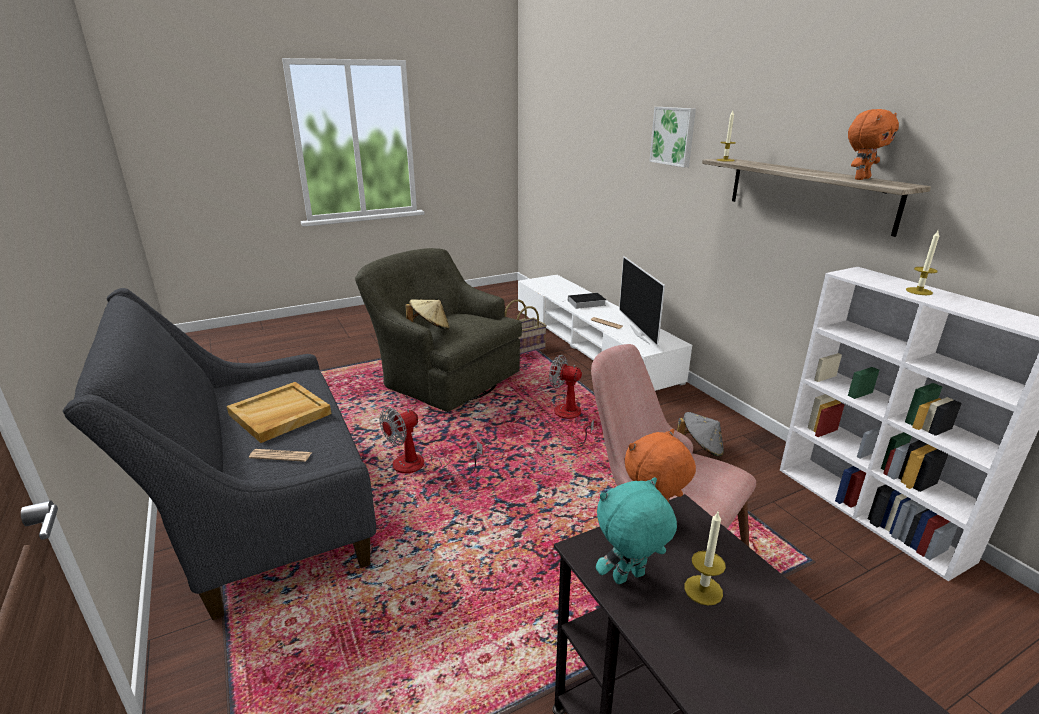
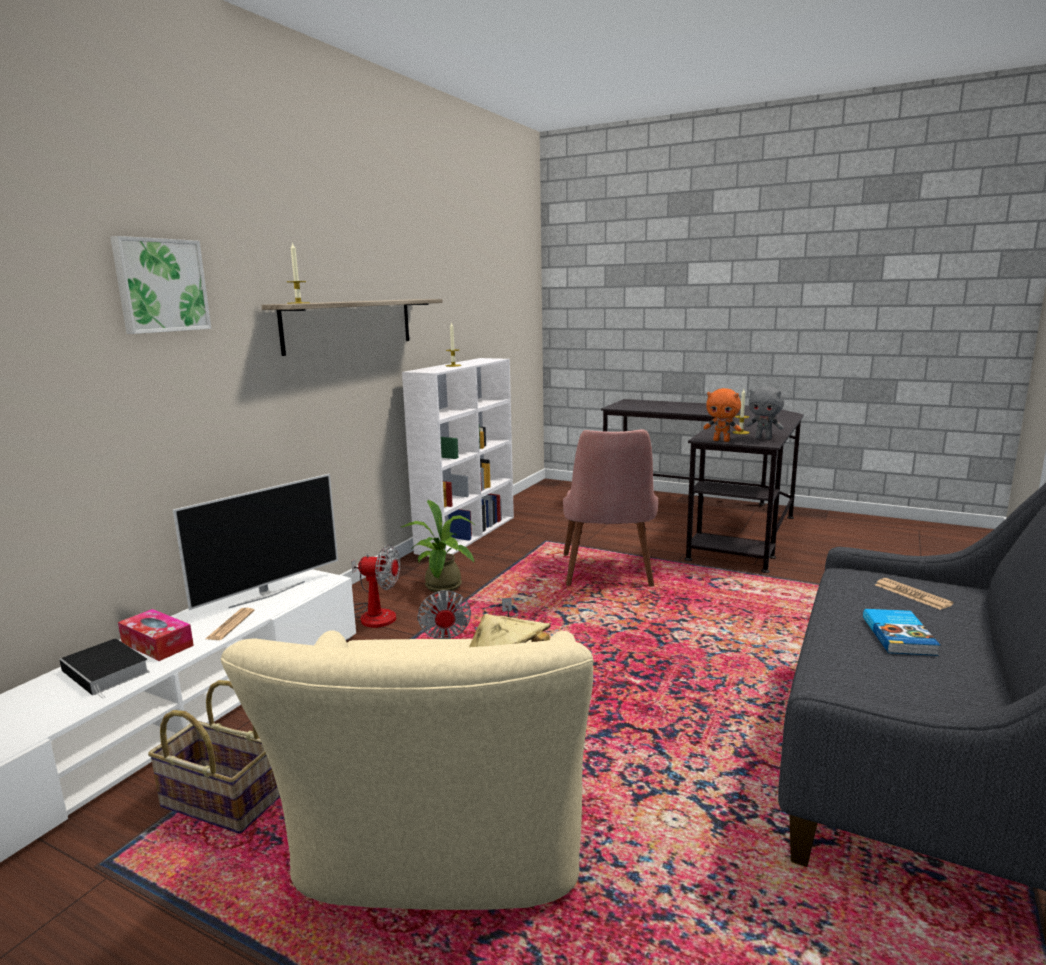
camera: 125 degrees left, 10 degrees down
beige tray [227,382,332,443] -> book [863,609,940,656]
green armchair [355,248,522,412] -> beige armchair [220,630,594,910]
fan [379,407,483,476] -> fan moved to [351,545,400,628]
turquoise plush toy [596,477,677,584] -> grey plush toy [746,386,784,439]
grey hat [677,412,724,456] -> potted plant [401,500,475,593]
orange plush toy [848,109,899,180] -> none
none -> tissue box [118,609,194,661]

